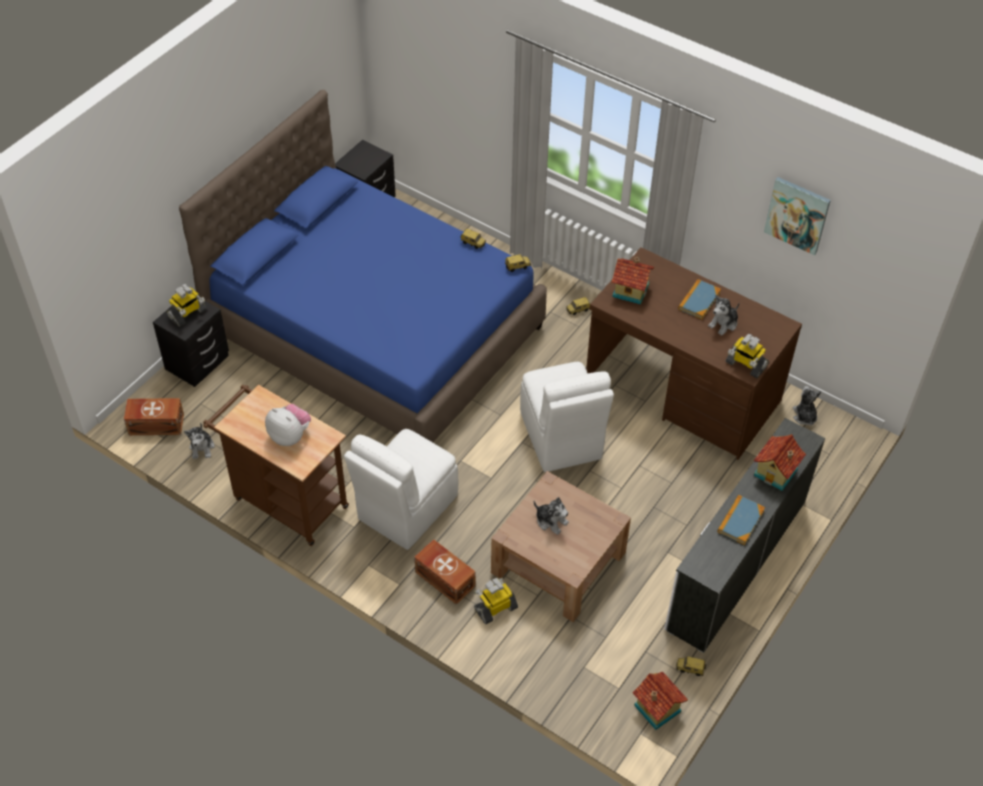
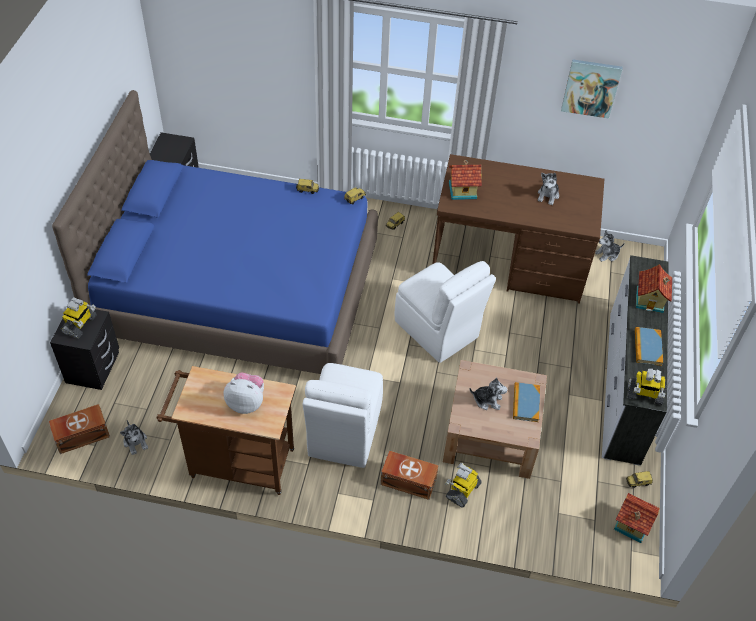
camera: 25 degrees left, 0 degrees up
book [678,279,721,320] -> book moved to [513,382,540,422]
toy robot [725,334,769,378] -> toy robot moved to [627,369,667,405]
plush toy [793,386,821,426] -> plush toy turned 75 degrees counterclockwise [595,230,625,262]

